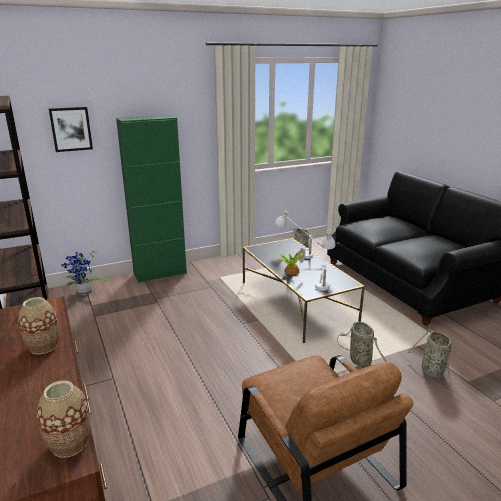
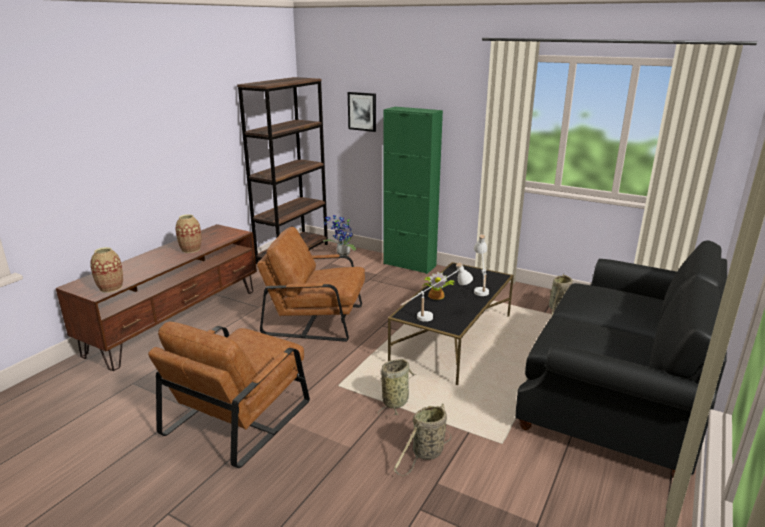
camera: 55 degrees right, 0 degrees up
none -> brown armchair [257,226,365,342]

